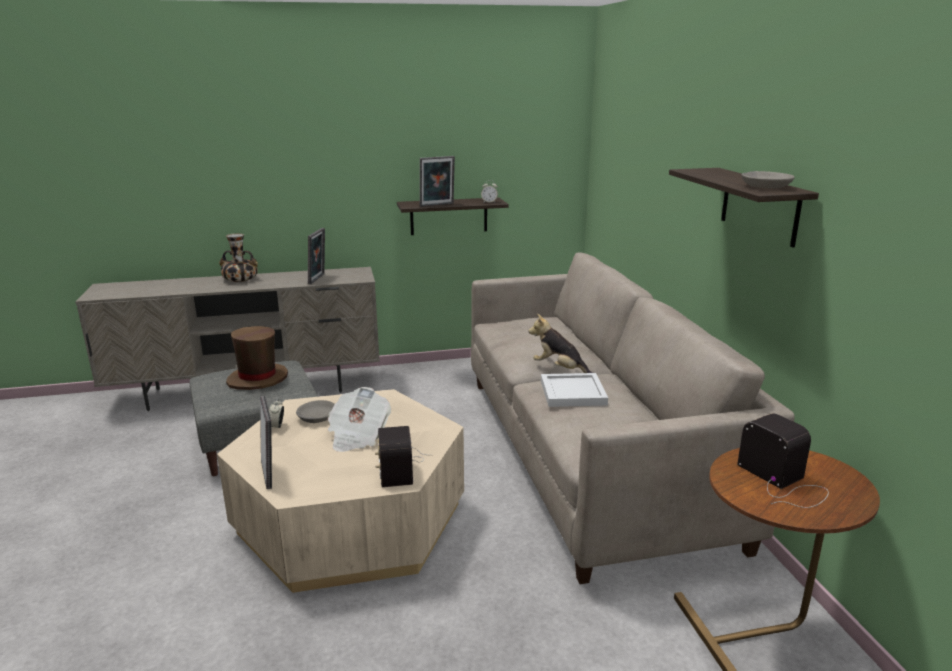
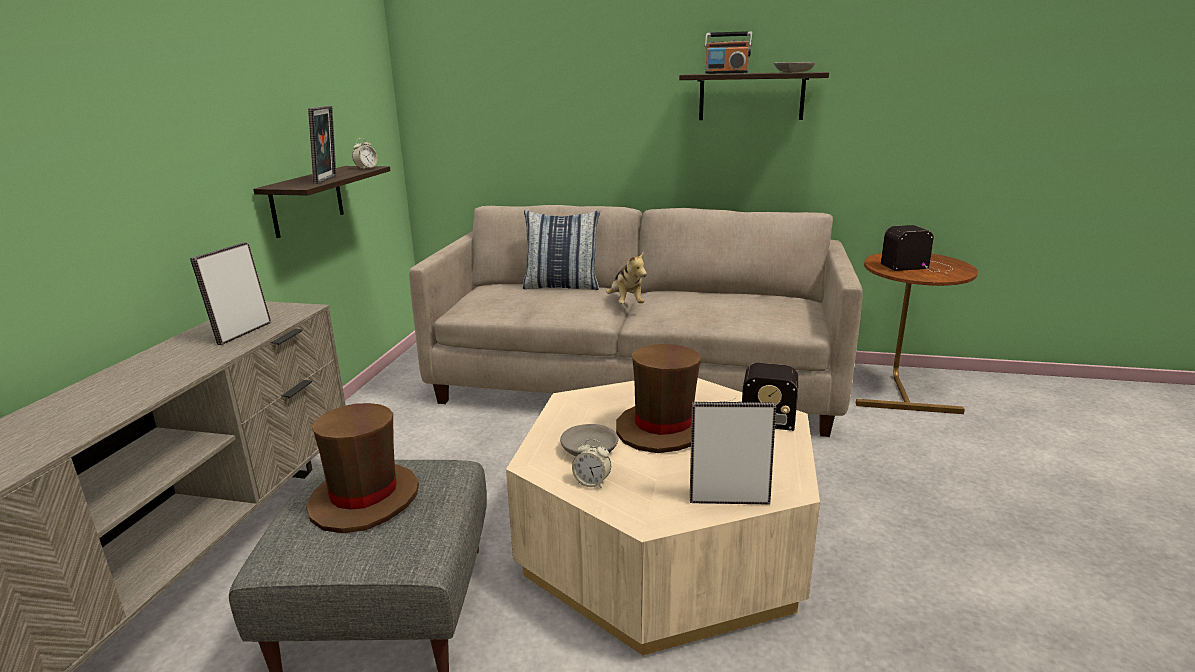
camera: 65 degrees left, 0 degrees up
vase [219,233,258,282] -> none
picture frame [308,228,325,284] -> picture frame turned 105 degrees counterclockwise [190,242,271,345]
newspaper [328,387,391,452] -> brown hat [616,344,701,453]
plush toy [528,314,593,373] -> plush toy turned 75 degrees counterclockwise [606,251,647,304]
white tray [541,373,608,407] -> none
none -> pillow [523,210,600,290]
none -> radio [705,31,752,74]

